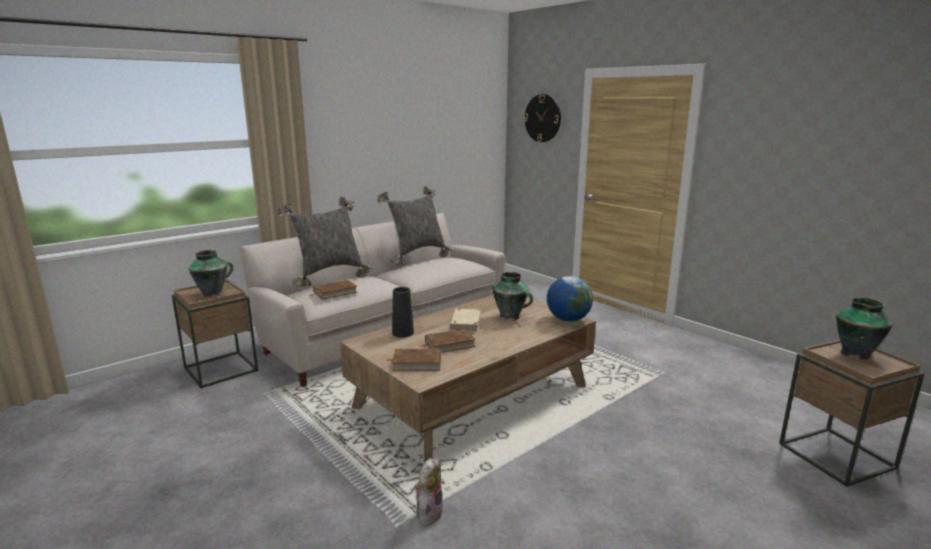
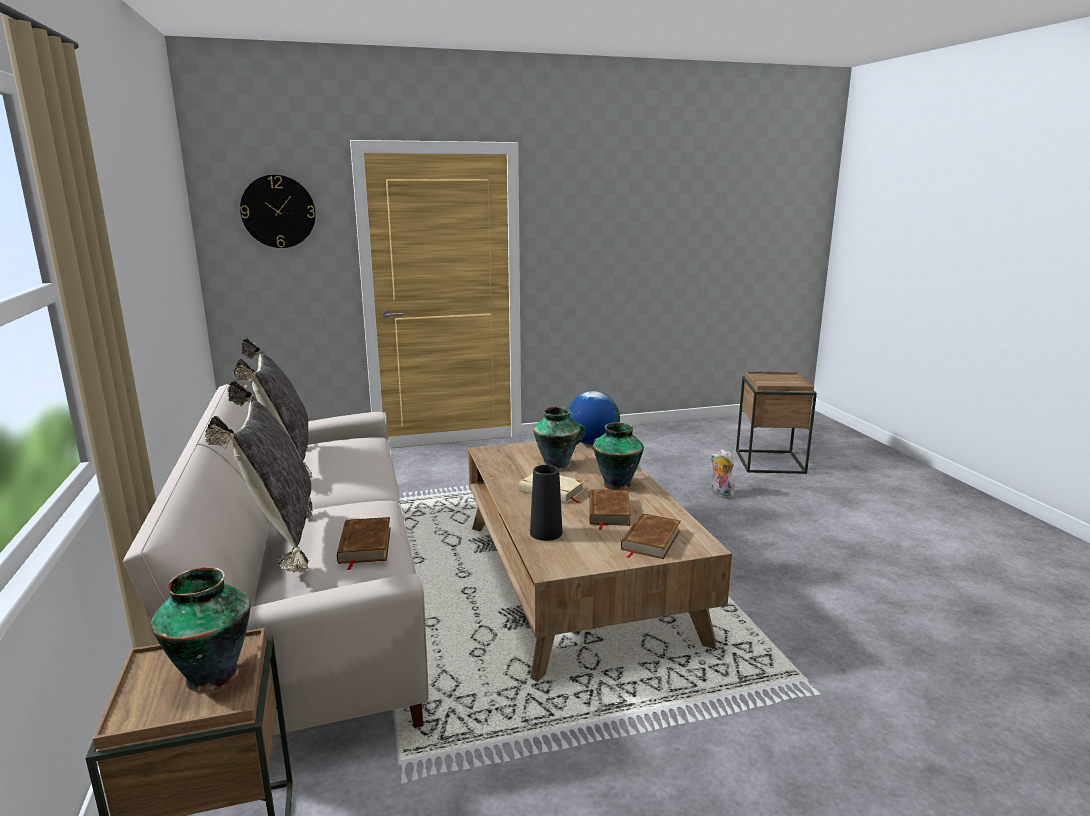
camera: 65 degrees left, 0 degrees up
plush toy [415,458,444,526] -> plush toy moved to [711,449,734,499]
vase [836,297,893,360] -> vase moved to [593,422,644,490]

